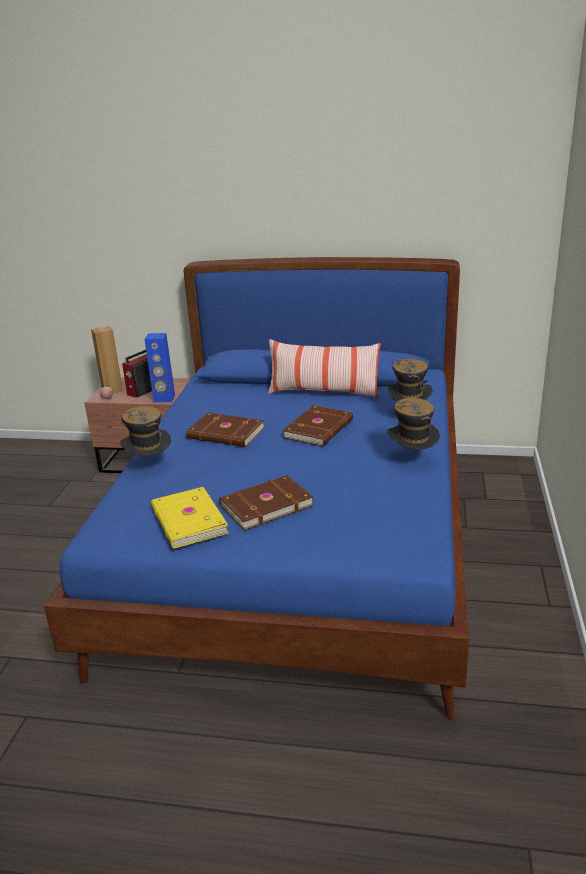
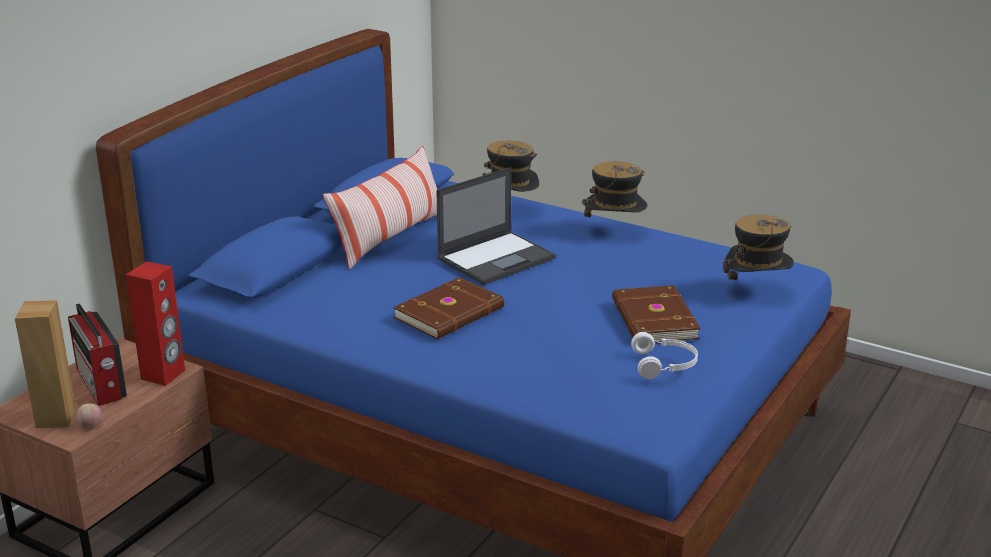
camera: 70 degrees left, 0 degrees up
hat [120,406,171,459] -> hat moved to [723,215,794,300]
blue speaker [144,333,175,403] -> red speaker [126,261,185,386]
yellow book [151,487,228,549] -> white headphones [631,332,698,379]
brown book [282,405,353,446] -> laptop [436,167,556,285]

